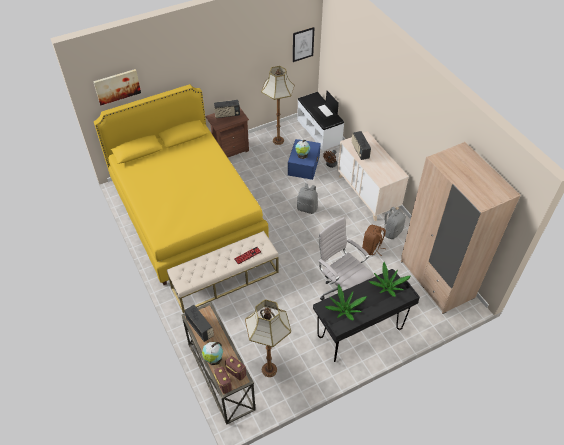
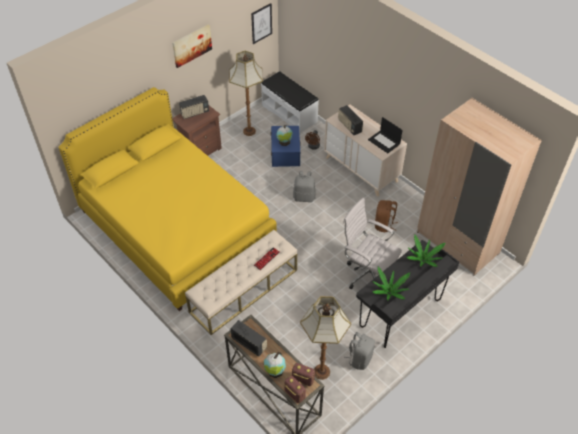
camera: 15 degrees left, 0 degrees up
picture [93,69,141,105] -> picture moved to [172,24,212,68]
laptop [313,91,339,120] -> laptop moved to [368,117,403,153]
grey backpack [382,207,406,239] -> grey backpack moved to [344,332,375,370]

